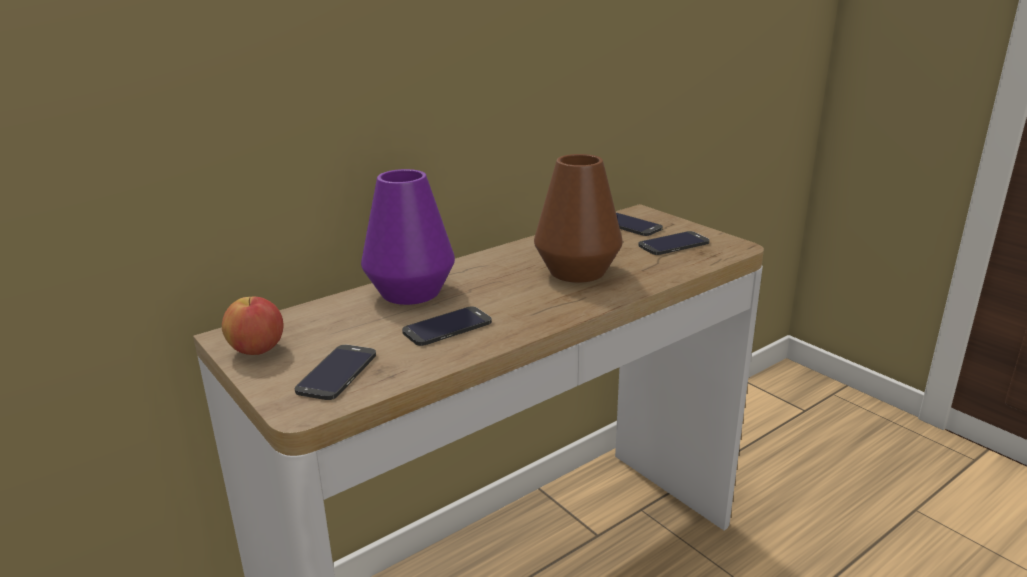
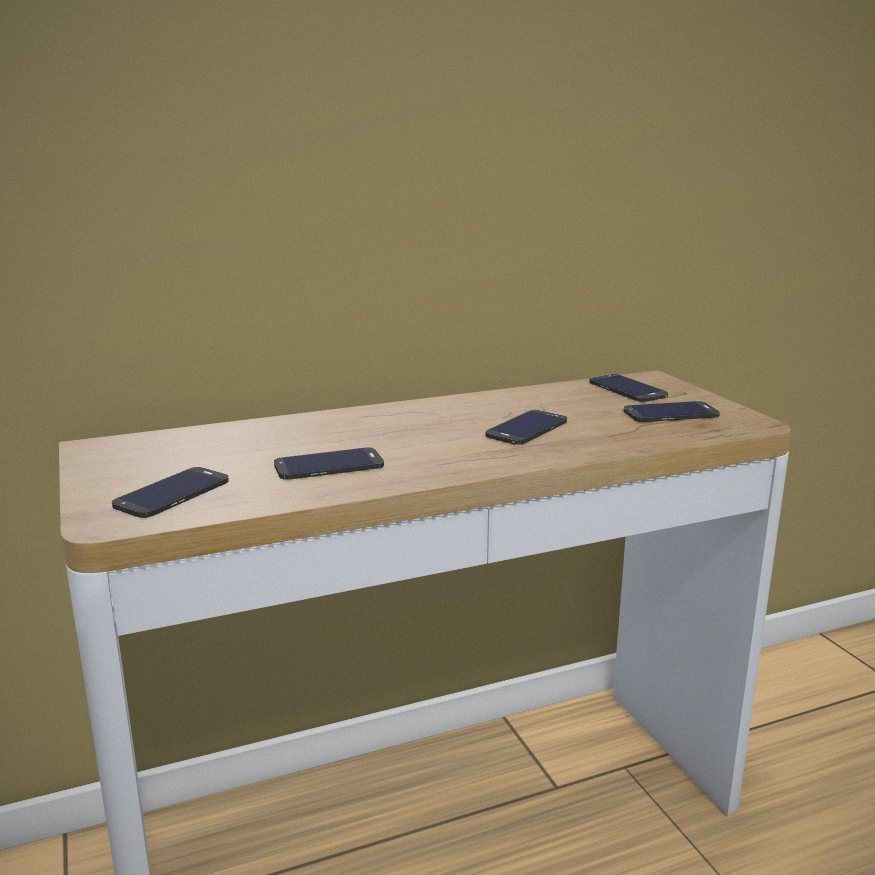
camera: 15 degrees right, 5 degrees down
apple [222,297,283,355] -> none
purple vase [361,169,455,305] -> none
brown vase [534,154,623,283] -> phone [486,410,567,445]

